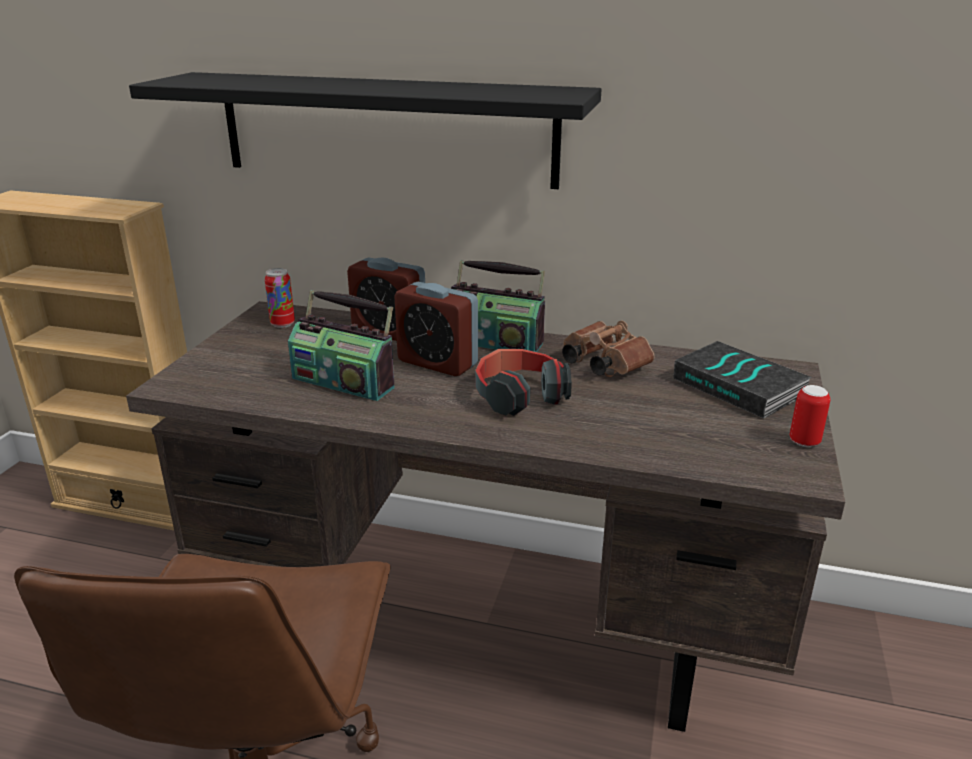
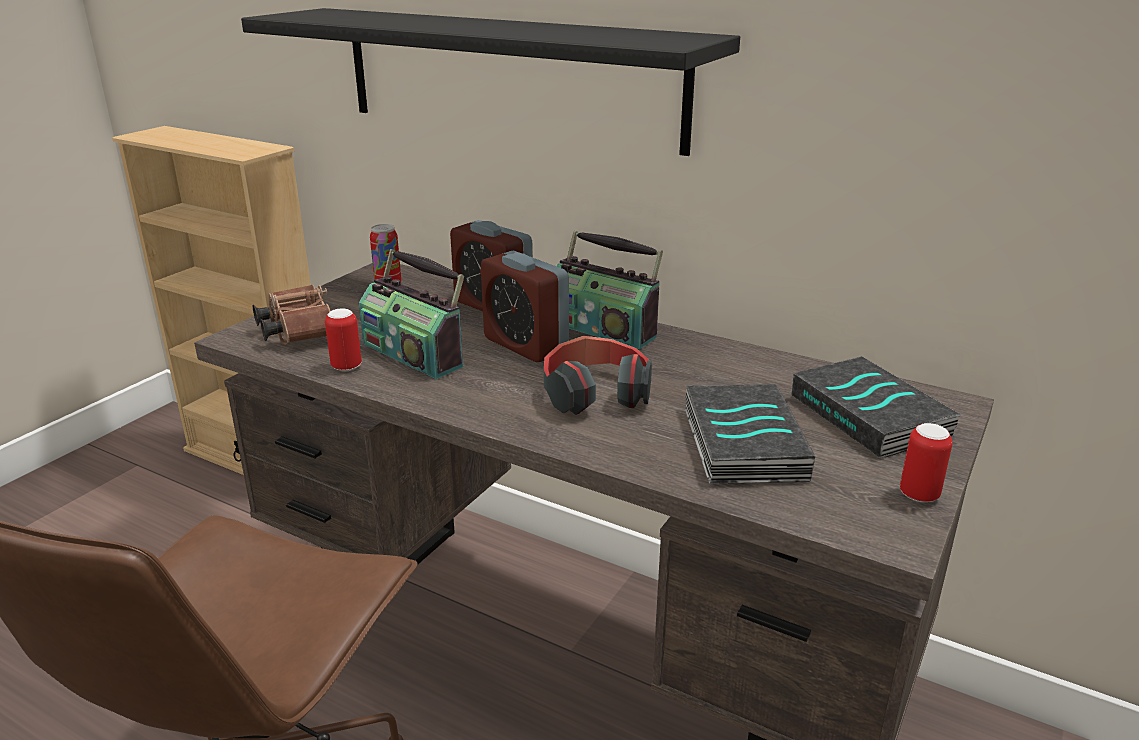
camera: 15 degrees right, 0 degrees up
brown binoculars [562,321,654,377] -> brown binoculars moved to [253,284,330,345]
none -> can [325,308,362,371]
none -> book [685,384,815,484]

